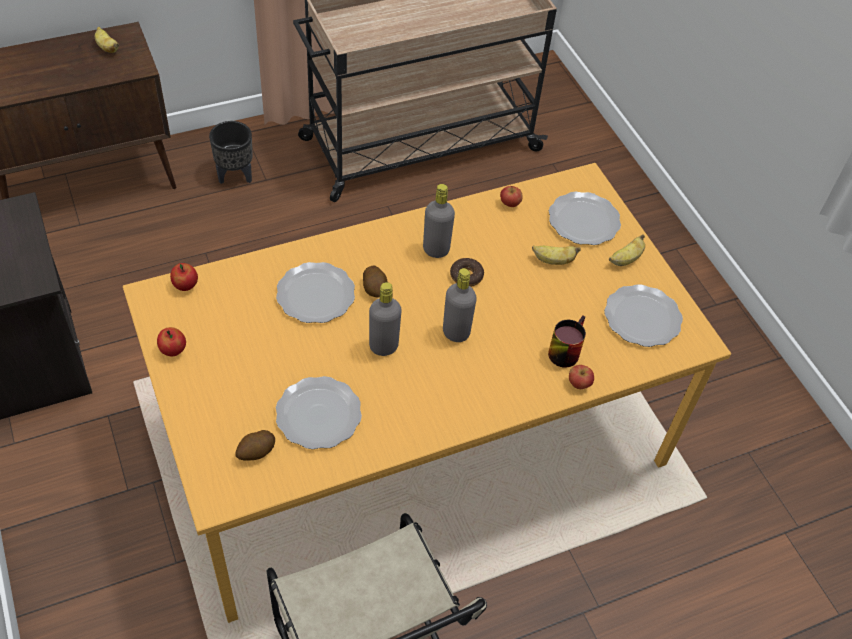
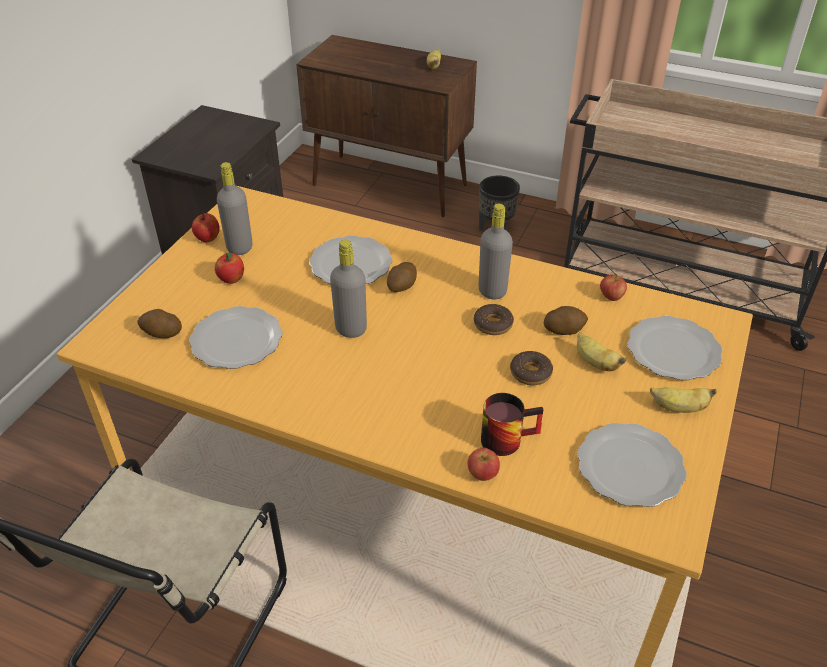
camera: 50 degrees right, 10 degrees down
apple [170,263,198,291] -> apple moved to [215,253,244,284]
grey bottle [443,268,477,342] -> grey bottle moved to [217,162,252,255]
none -> donut [510,351,553,385]
none -> potato [544,306,588,335]

